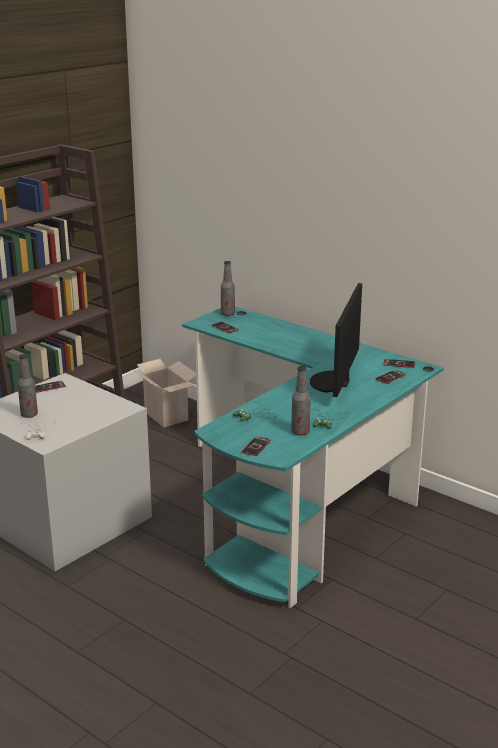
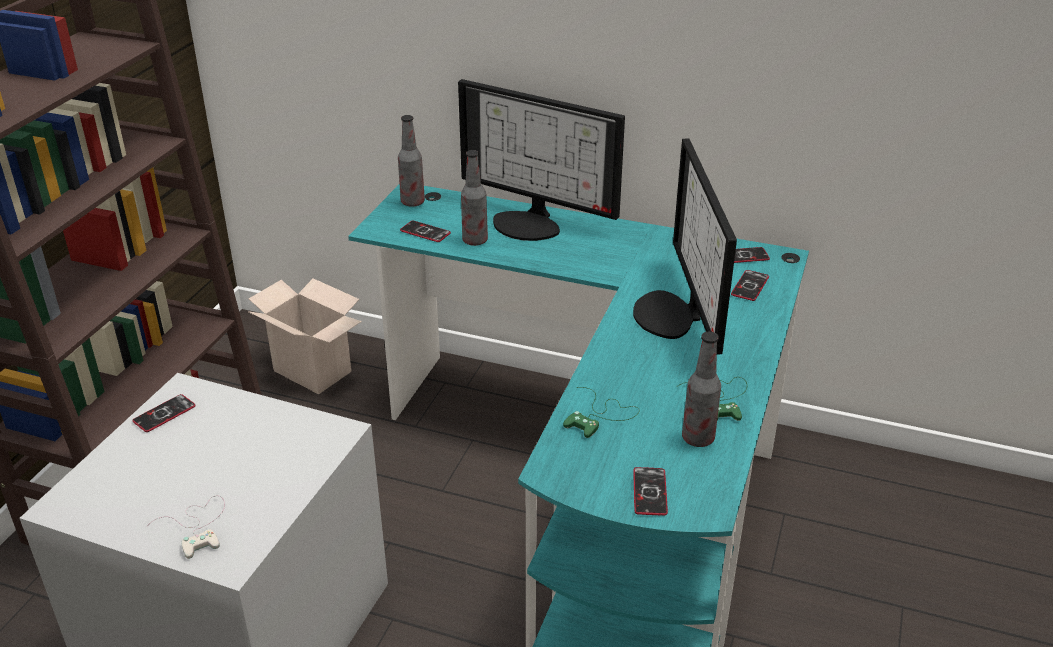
camera: 20 degrees left, 10 degrees up
bottle [18,354,38,418] -> bottle moved to [461,150,488,246]
none -> monitor [458,79,625,241]

